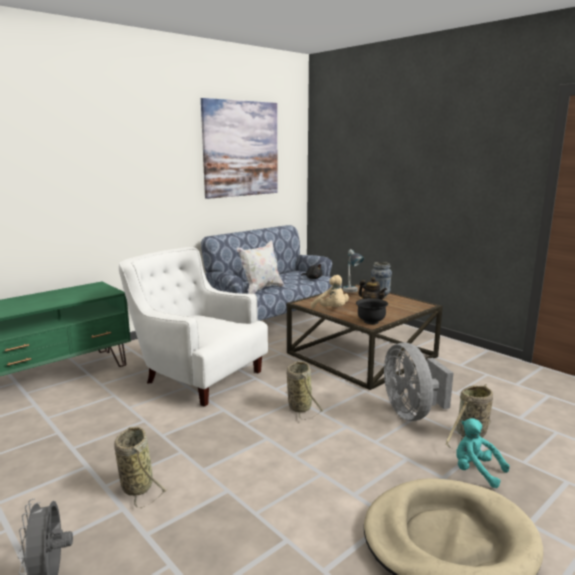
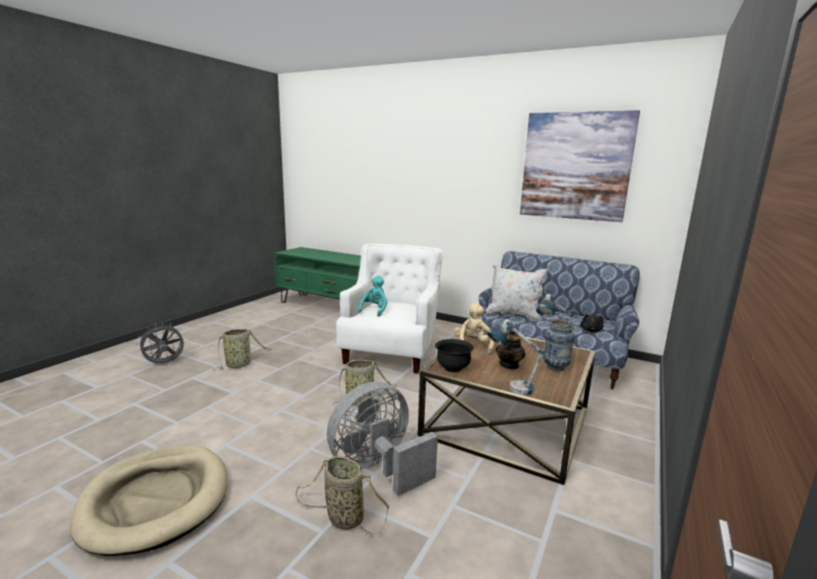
camera: 70 degrees right, 0 degrees up
beige plush toy [311,275,349,309] -> beige plush toy turned 150 degrees clockwise [454,303,494,355]
turquoise plush toy [456,418,510,488] -> turquoise plush toy moved to [358,276,387,317]
none -> table lamp [486,319,545,395]

